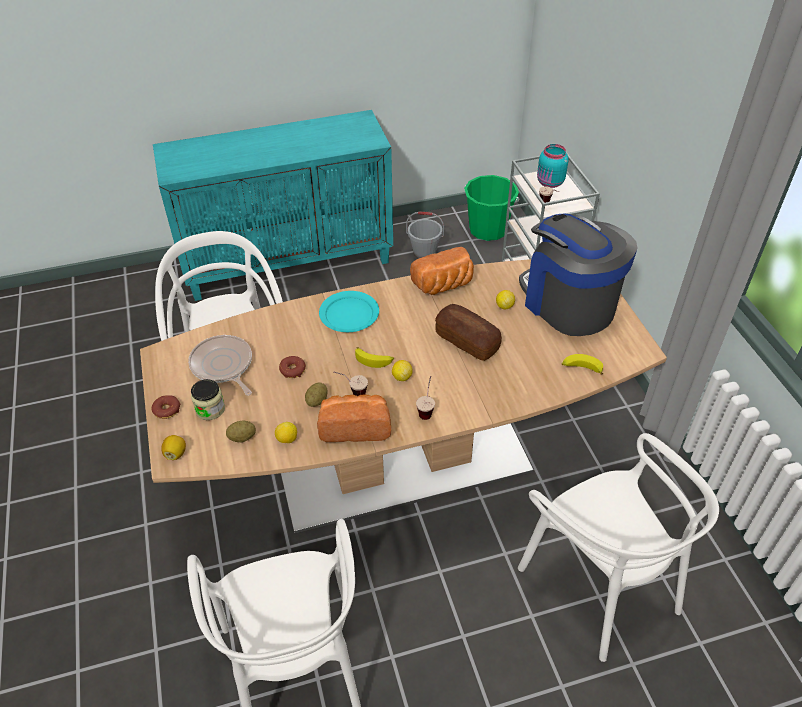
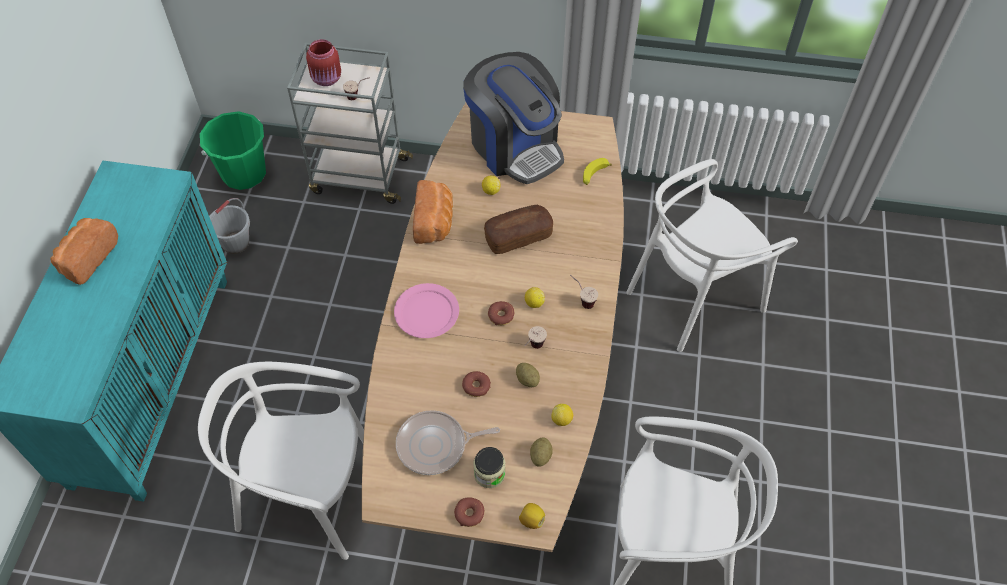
camera: 65 degrees left, 10 degrees up
bread [317,394,391,442] -> bread moved to [51,218,118,285]
turquoise plate [319,291,379,332] -> pink plate [394,283,459,338]
banana [355,347,394,368] -> donut [488,301,514,325]
white chair [518,433,719,662] -> white chair turned 150 degrees clockwise [626,159,798,352]
coffee machine [519,214,637,336] -> coffee machine turned 120 degrees counterclockwise [463,52,564,184]
turquoise jar [537,144,569,188] -> red jar [306,39,341,86]

